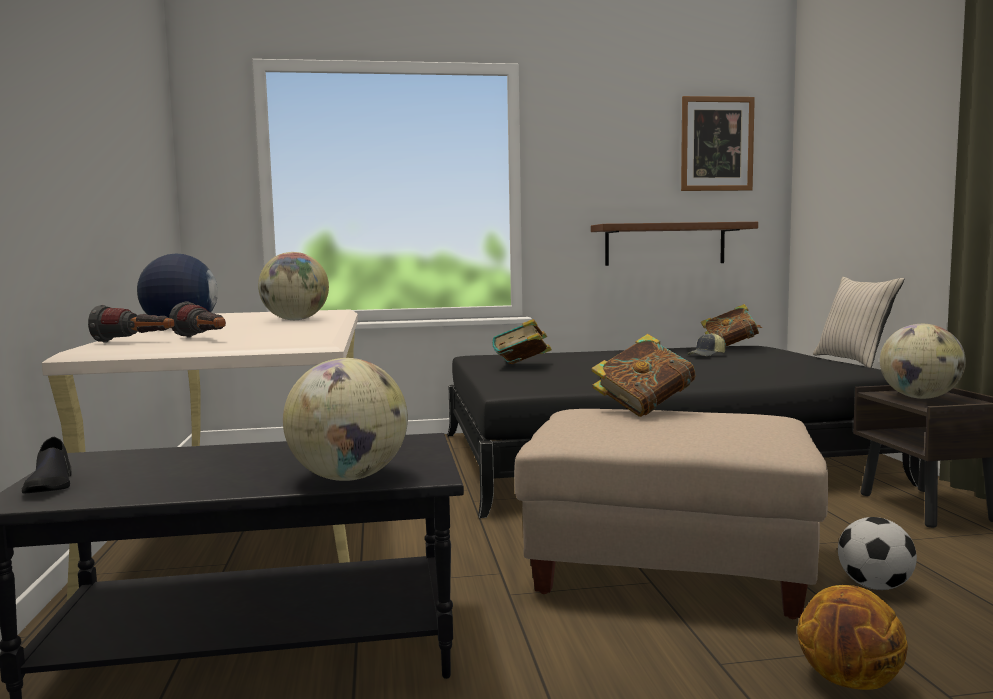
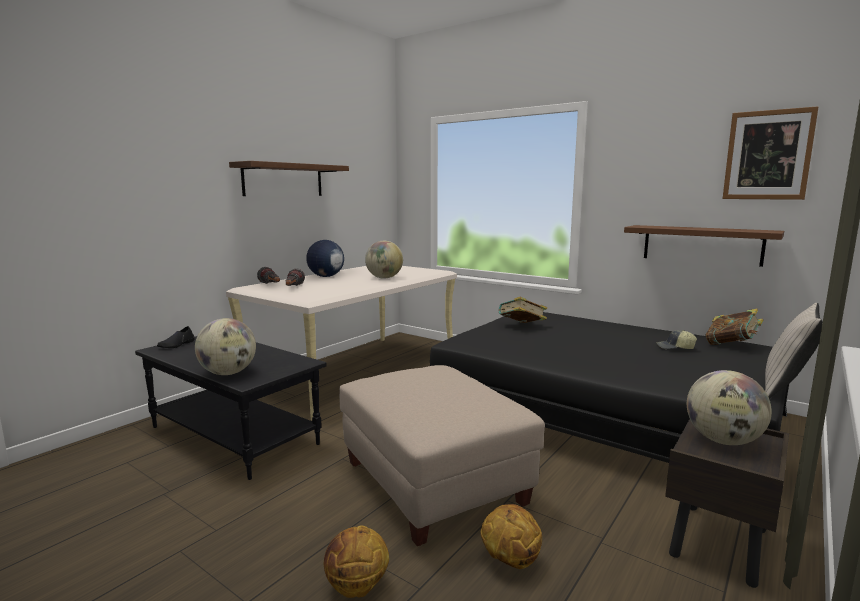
camera: 45 degrees right, 5 degrees up
book [592,334,696,417] -> none
football [838,517,917,590] -> basketball [481,504,542,569]
none -> brown shelf [229,161,349,196]

